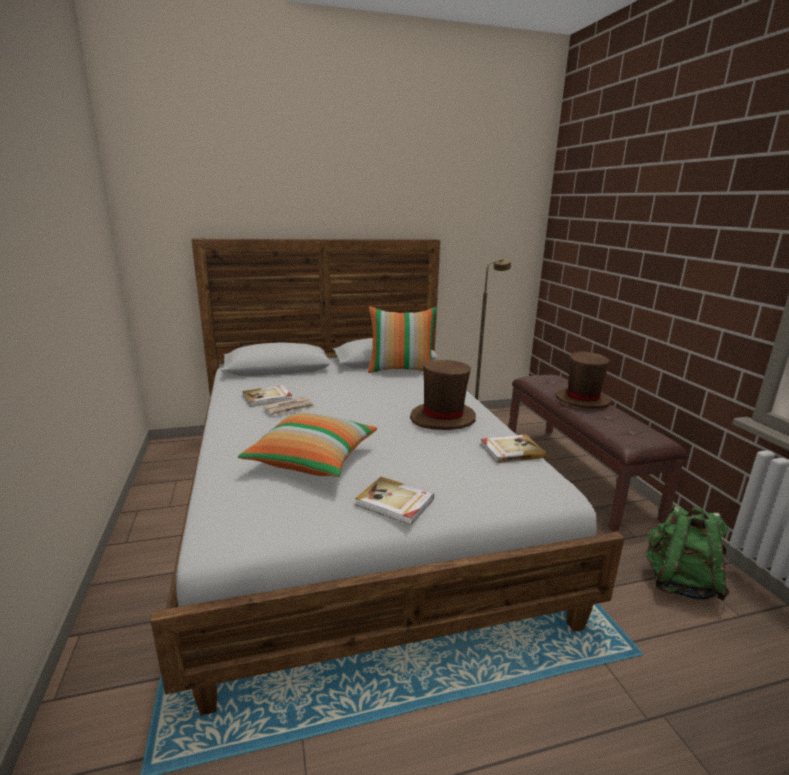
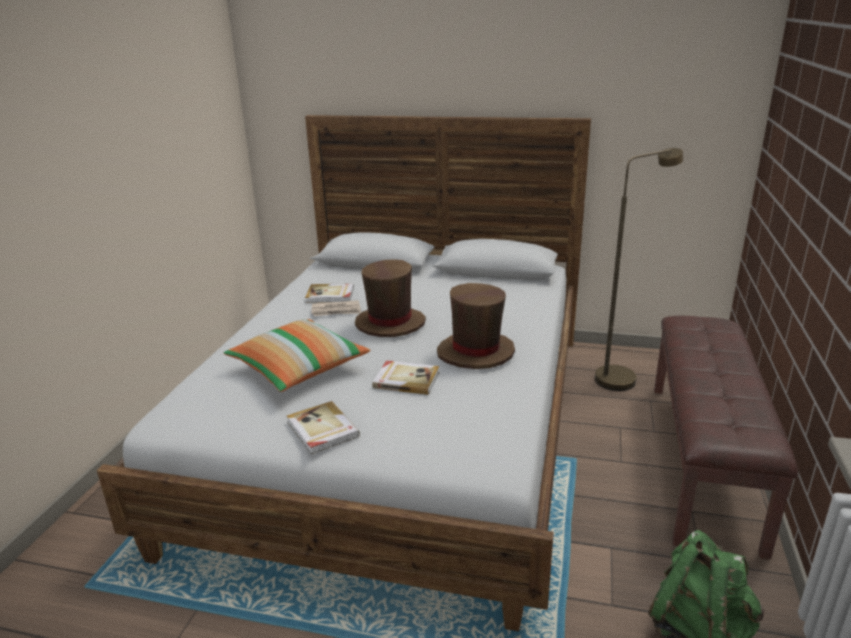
camera: 30 degrees right, 5 degrees up
pillow [368,306,437,373] -> none
book [480,434,546,463] -> book moved to [372,360,439,395]
brown hat [555,351,611,409] -> brown hat moved to [355,259,426,337]

